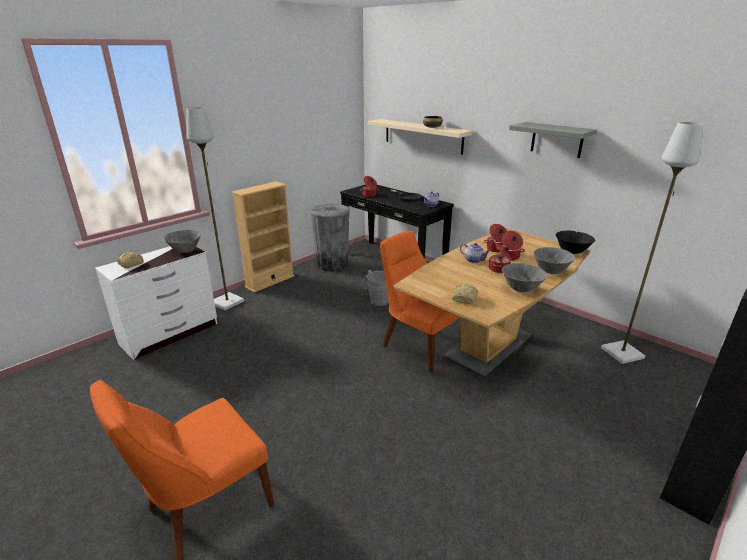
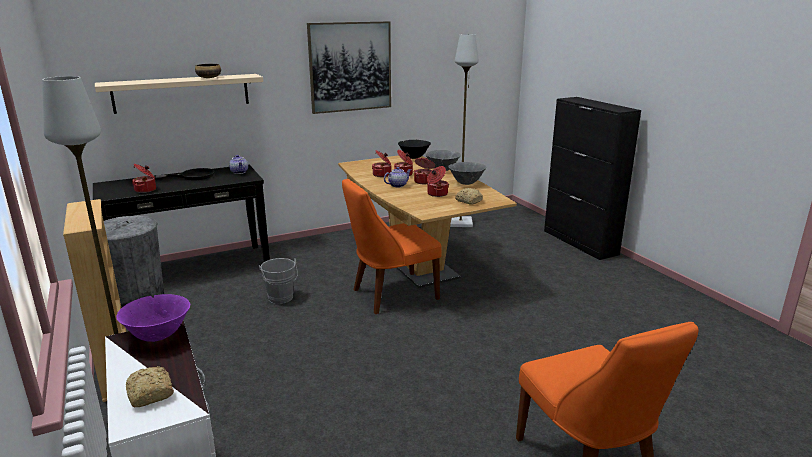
camera: 70 degrees left, 5 degrees down
grey bowl [164,230,201,253] -> purple bowl [116,294,190,342]
grey shelf [509,122,597,158] -> picture [307,21,391,114]
none -> cooking pot [427,166,449,197]

